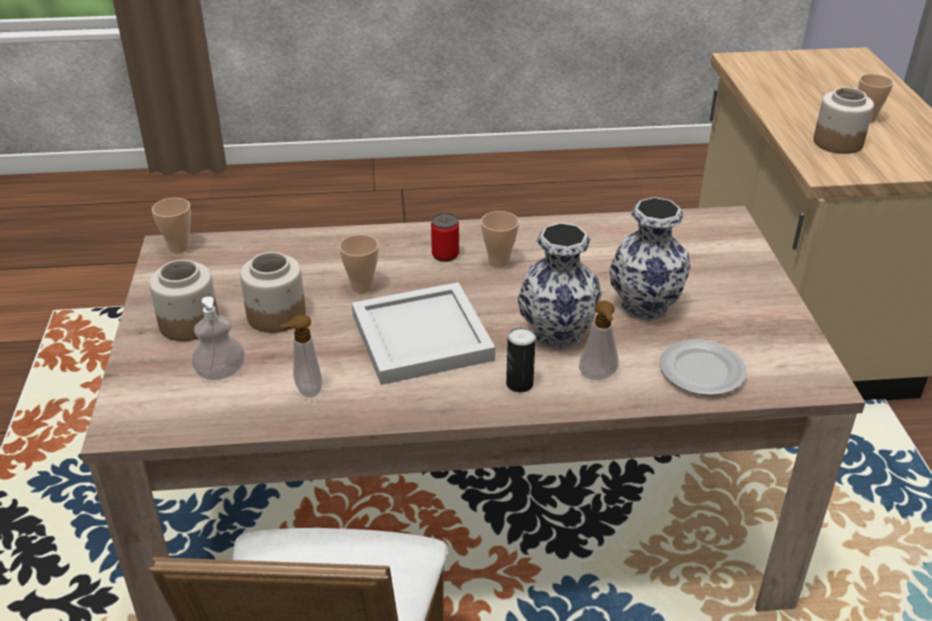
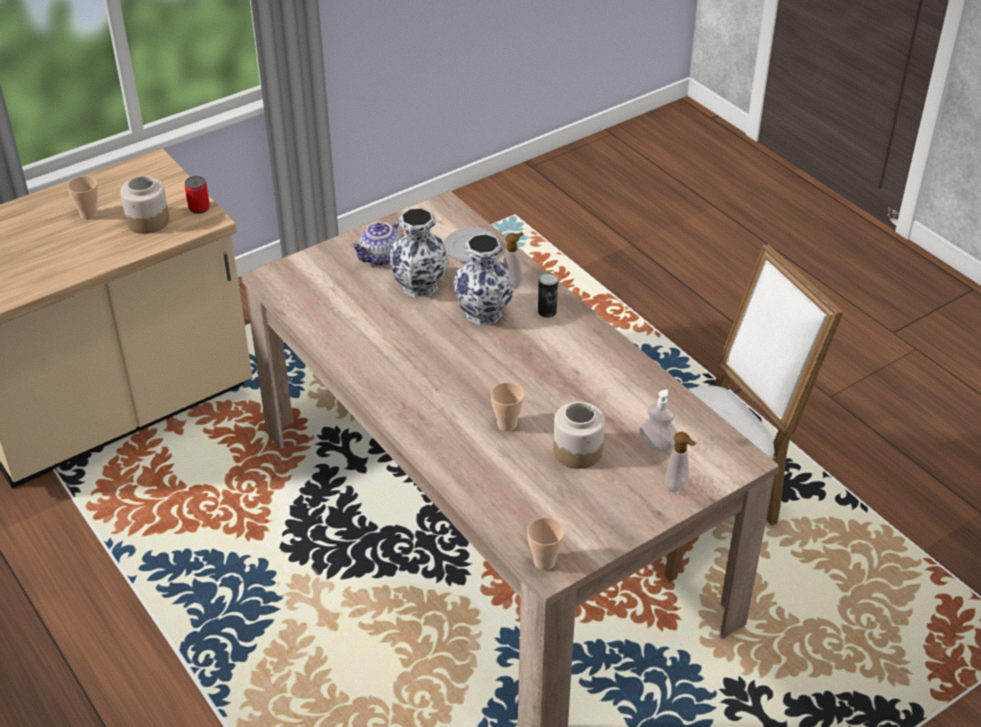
camera: 120 degrees left, 5 degrees up
jar [149,260,219,341] -> none
soap dispenser [280,314,322,398] -> soap dispenser moved to [665,432,696,492]
white tray [352,282,495,385] -> none
can [431,213,459,262] -> can moved to [185,176,210,214]
cup [481,211,519,268] -> none
none -> teapot [351,219,406,266]

